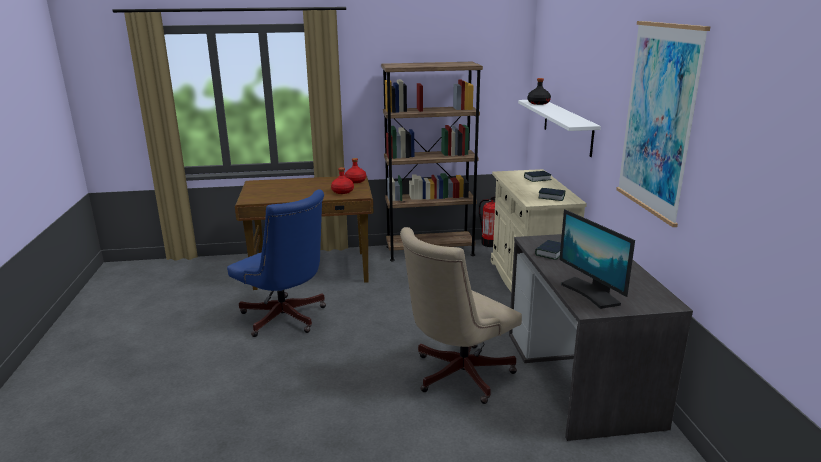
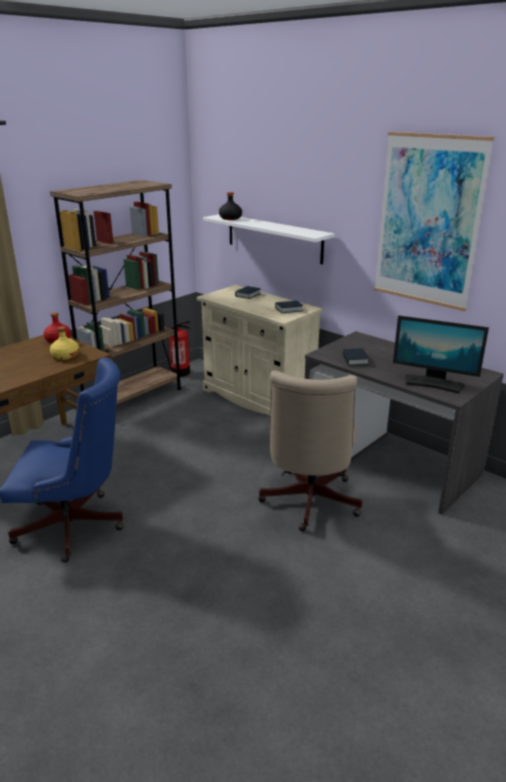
camera: 40 degrees left, 5 degrees up
red bottle [331,167,354,194] -> yellow bottle [50,326,79,360]

